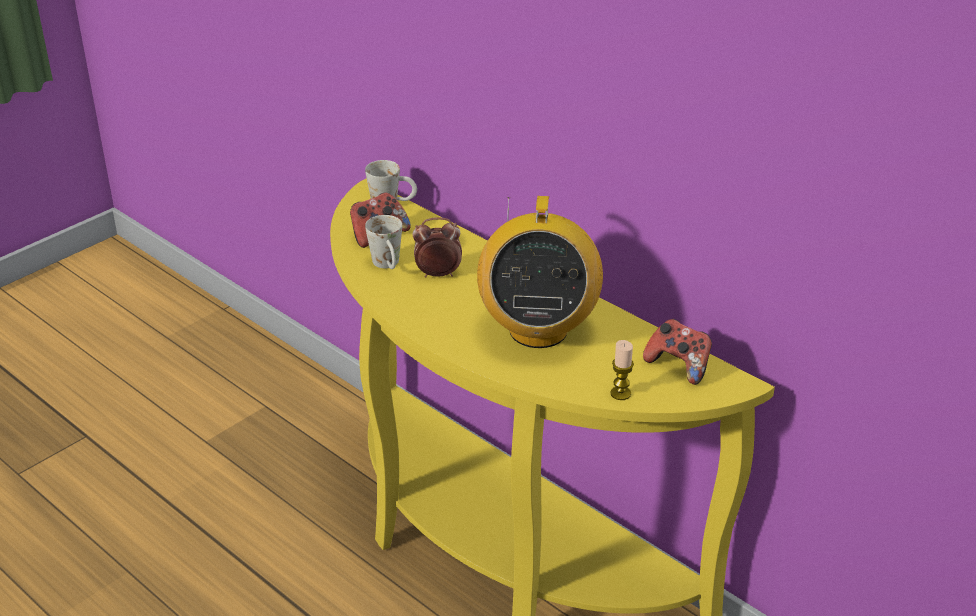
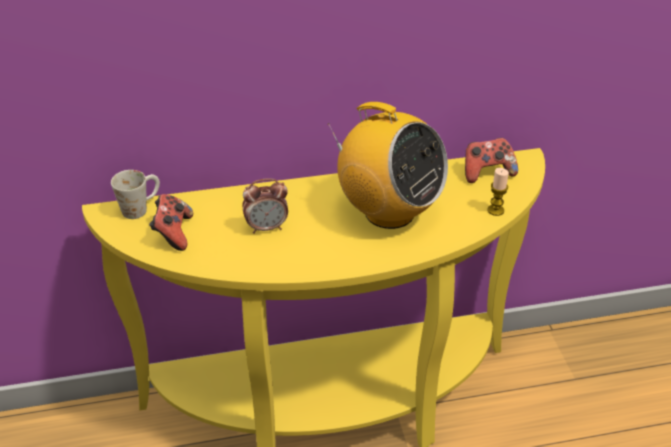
camera: 55 degrees left, 5 degrees up
white mug [365,215,402,269] -> none
alarm clock [412,217,462,278] -> alarm clock turned 135 degrees counterclockwise [242,178,288,234]

